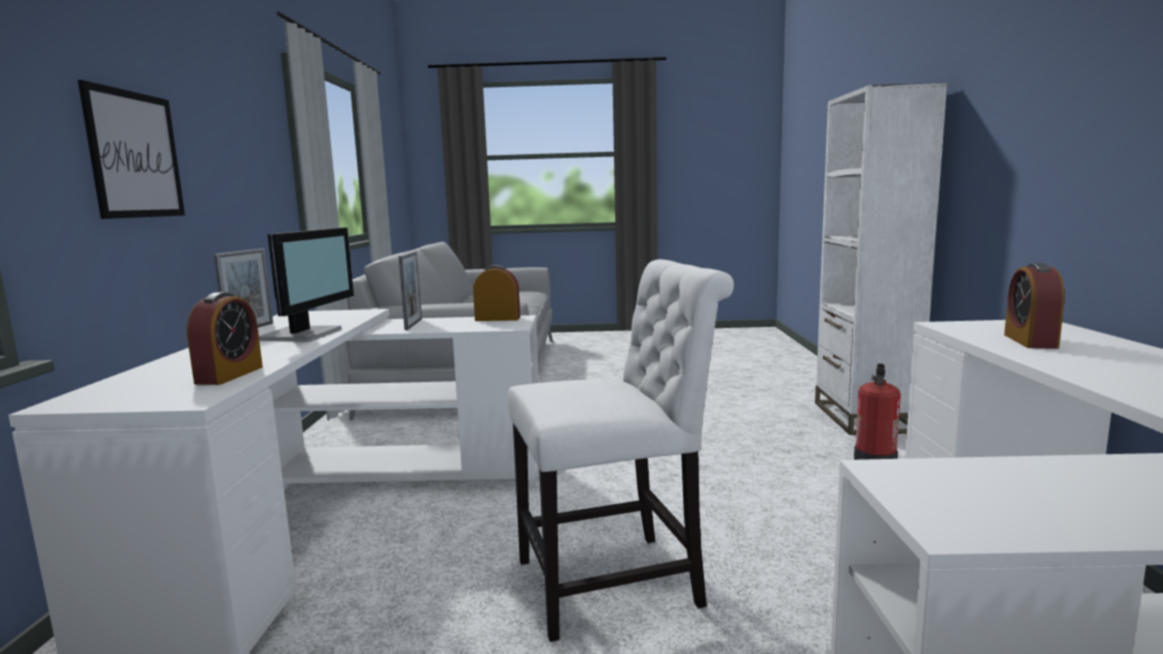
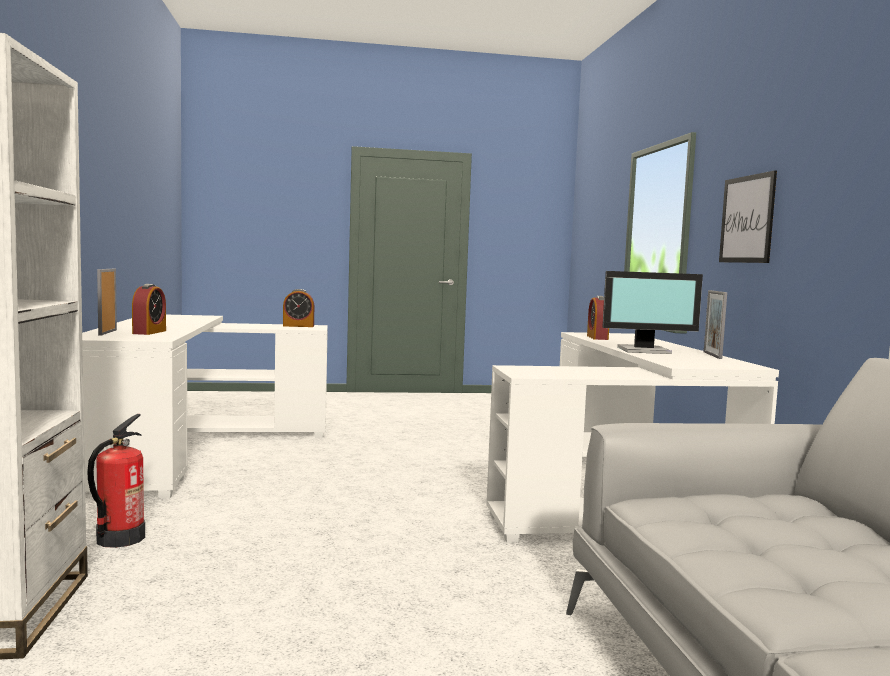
camera: 170 degrees right, 5 degrees down
monitor [259,227,354,341] -> monitor turned 90 degrees counterclockwise [602,271,703,354]
picture frame [398,251,422,330] -> picture frame moved to [97,269,117,336]
alarm clock [473,265,520,321] -> alarm clock moved to [283,289,314,327]
white chair [508,259,734,642] -> none

